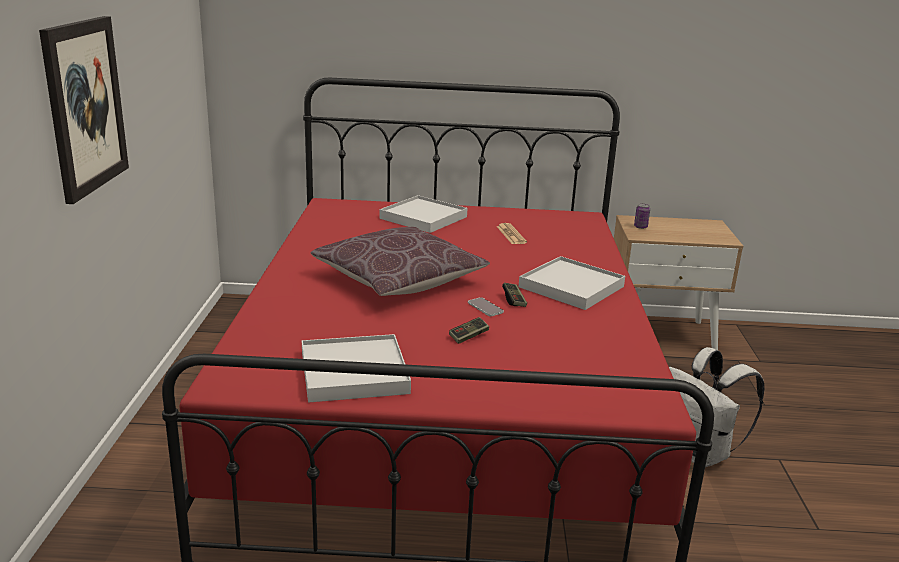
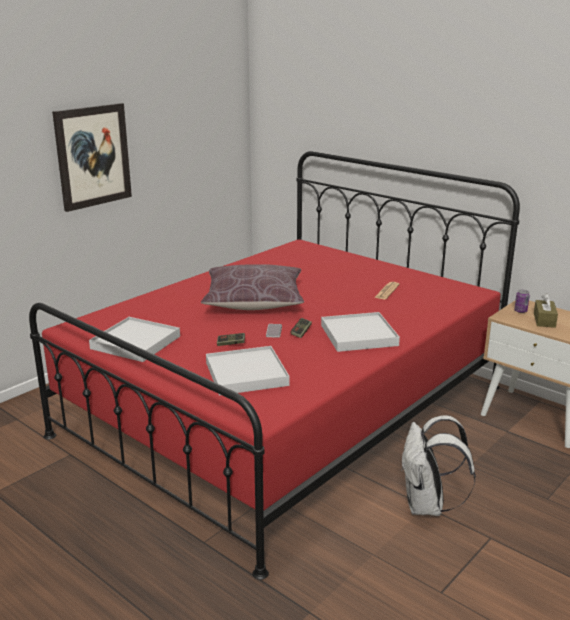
camera: 40 degrees right, 0 degrees up
white tray [379,195,467,233] -> white tray moved to [206,346,289,395]
none -> brown tissue box [534,293,558,328]

